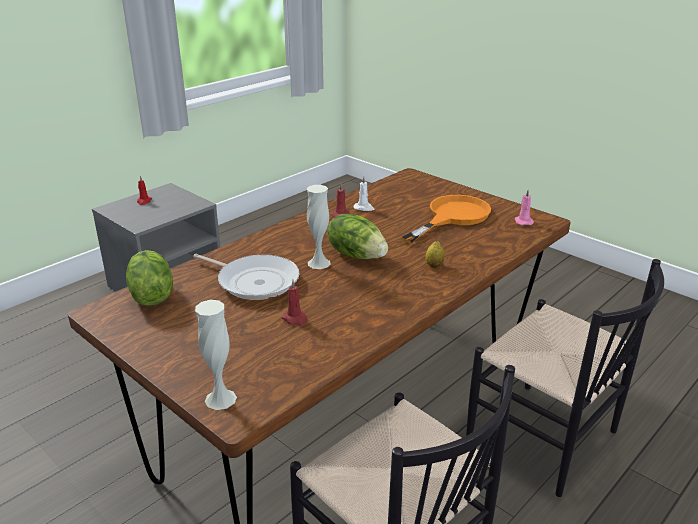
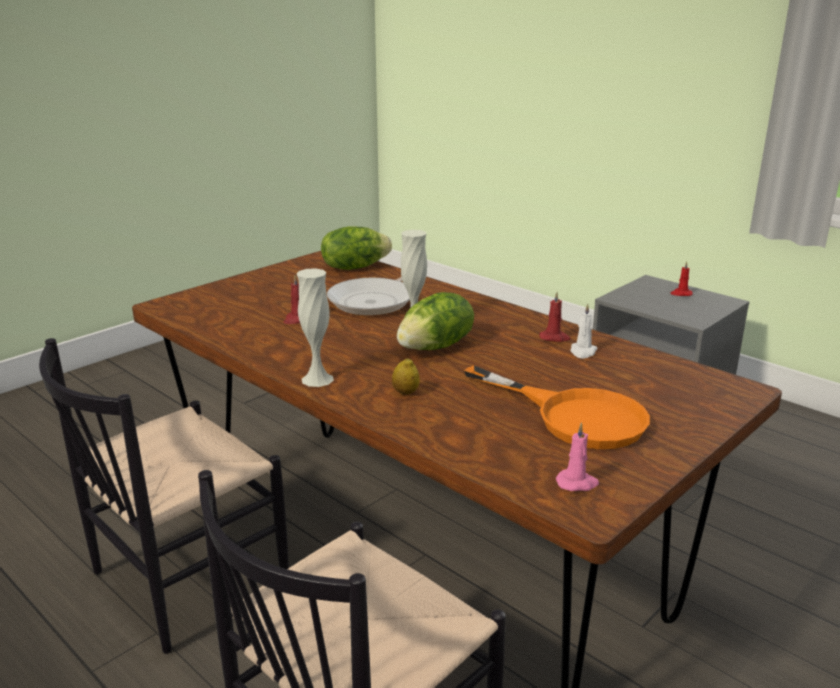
camera: 90 degrees right, 5 degrees down
white vase [195,300,237,410] -> white vase moved to [297,268,334,387]

